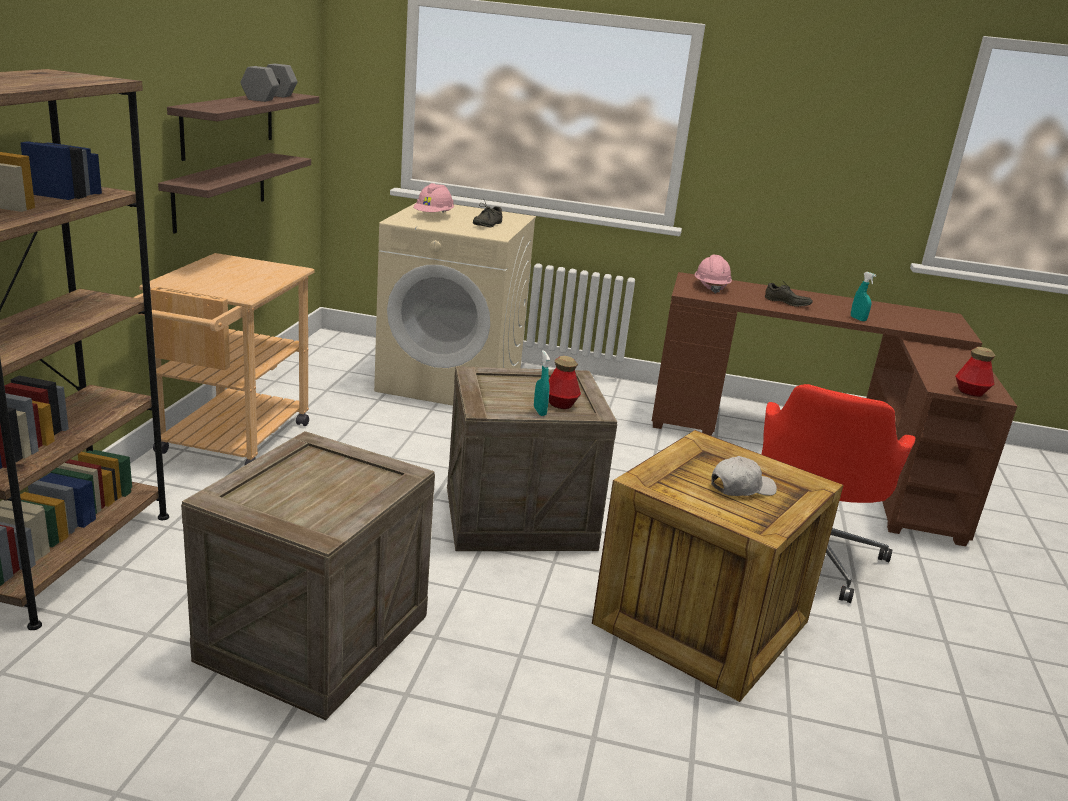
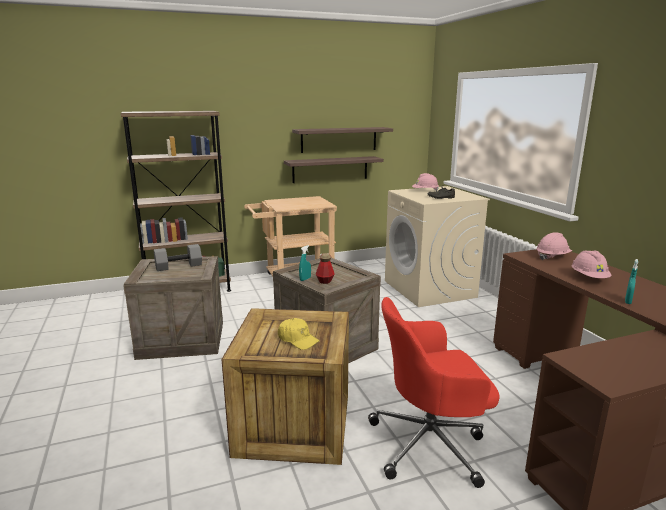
camera: 60 degrees right, 5 degrees down
grey dumbbell [240,64,298,102] -> grey dumbbell moved to [154,244,202,271]
white cap [711,456,777,496] -> yellow cap [278,318,320,350]
grey shoe [765,280,813,307] -> pink hard hat [572,250,612,278]
bottle [955,347,996,397] -> none

